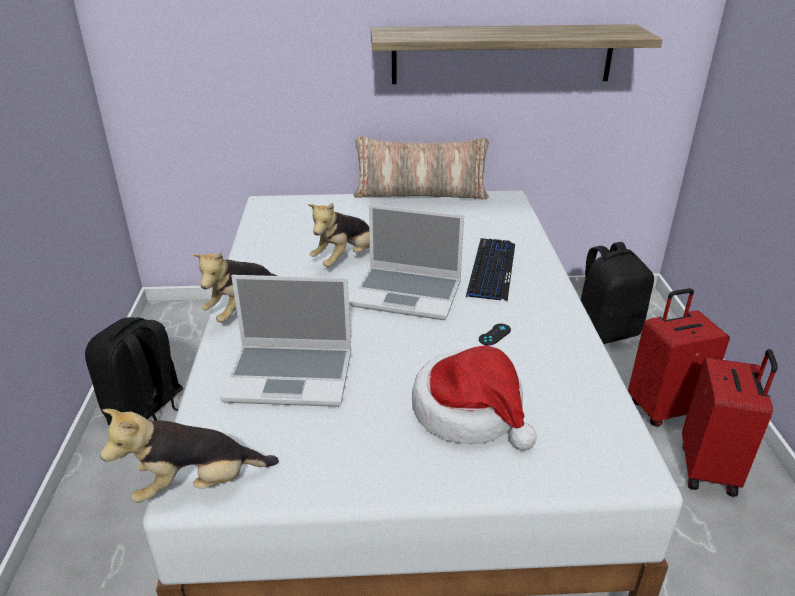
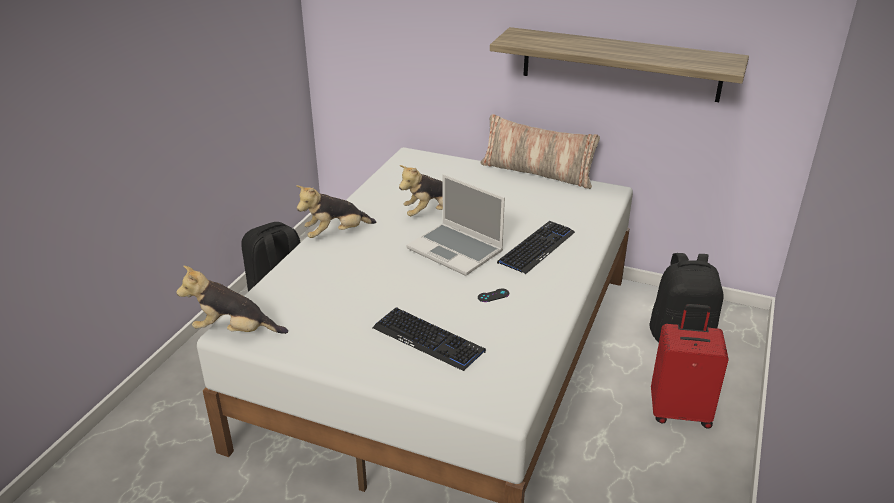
camera: 25 degrees right, 0 degrees up
laptop [220,275,351,407] -> none
hat [412,345,537,451] -> keyboard [373,307,486,371]
red suitcase [682,349,778,497] -> none

